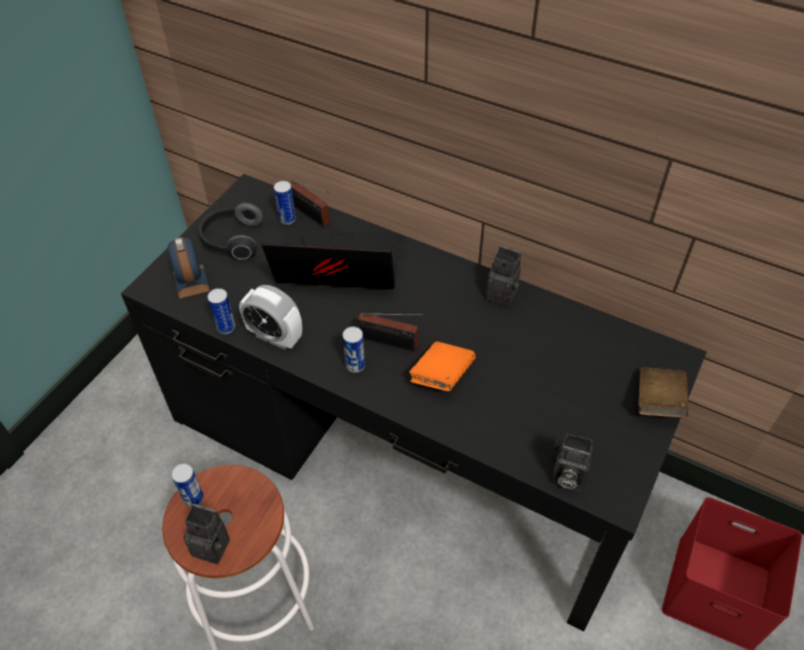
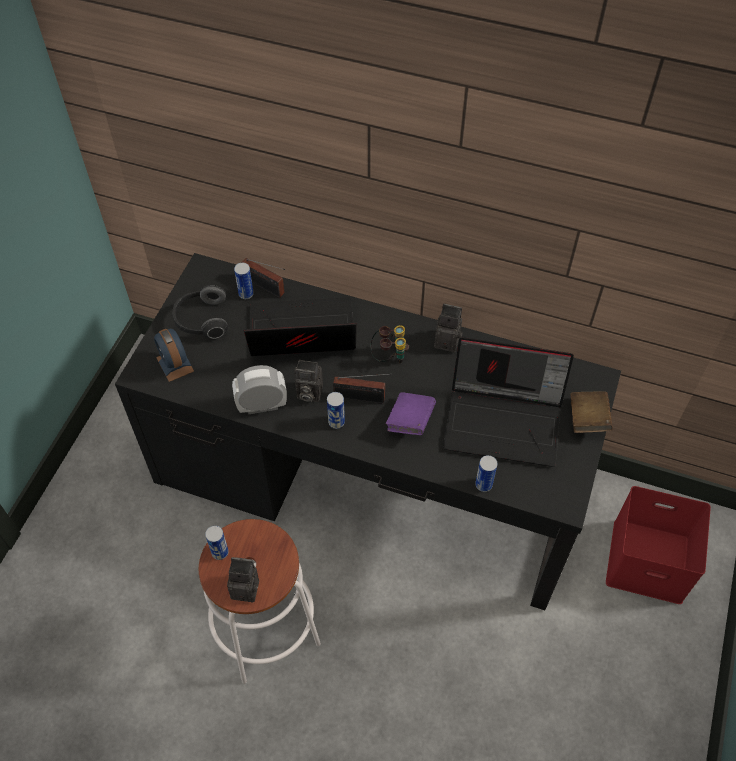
camera: 10 degrees left, 5 degrees up
can [207,288,235,334] -> can moved to [475,455,497,492]
alarm clock [239,285,302,350] -> alarm clock turned 150 degrees clockwise [232,365,287,415]
orange book [409,342,475,391] -> purple book [386,392,436,435]
camera [551,433,593,491] -> camera moved to [294,360,323,402]
none -> binoculars [370,325,409,363]
none -> laptop [443,337,574,467]

